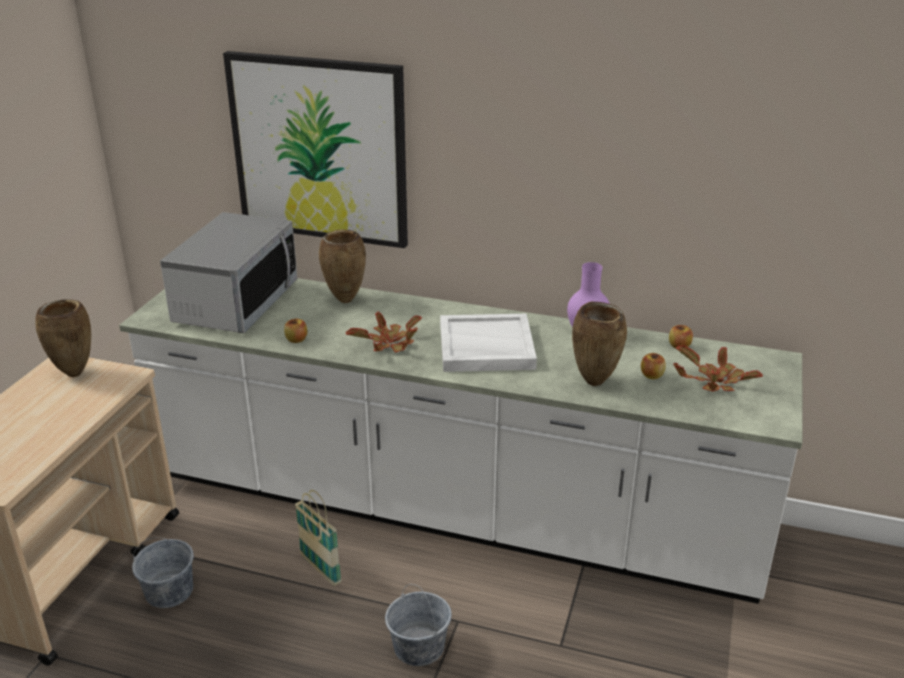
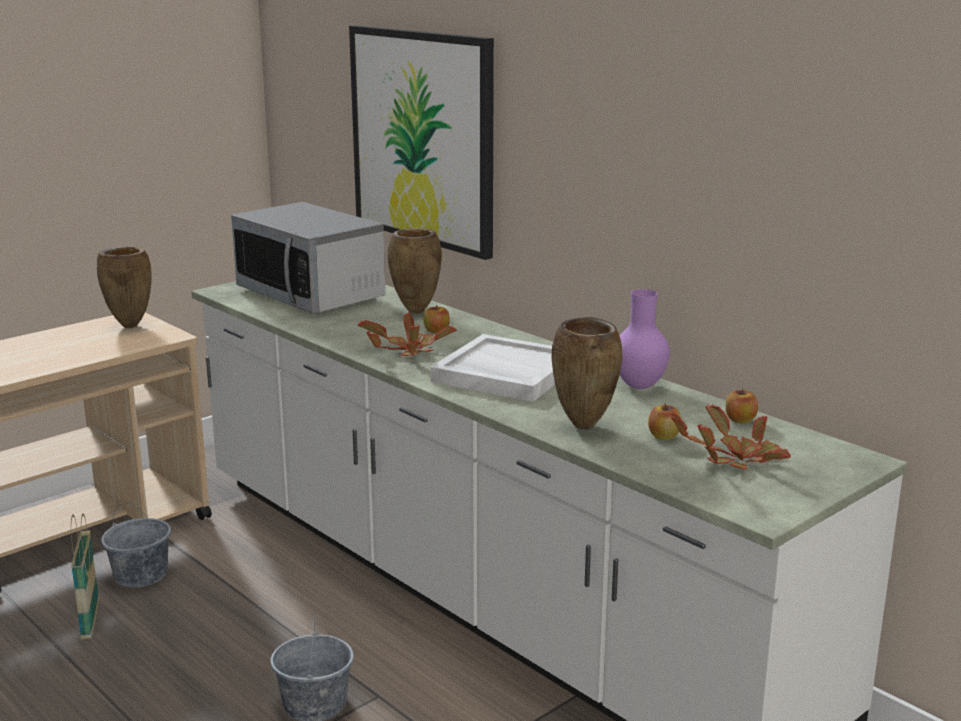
camera: 30 degrees right, 10 degrees down
microwave [160,212,297,333] -> microwave turned 90 degrees clockwise [231,202,385,314]
apple [284,319,307,343] -> apple moved to [424,304,450,333]
basket [295,489,342,586] -> basket moved to [71,513,99,640]

